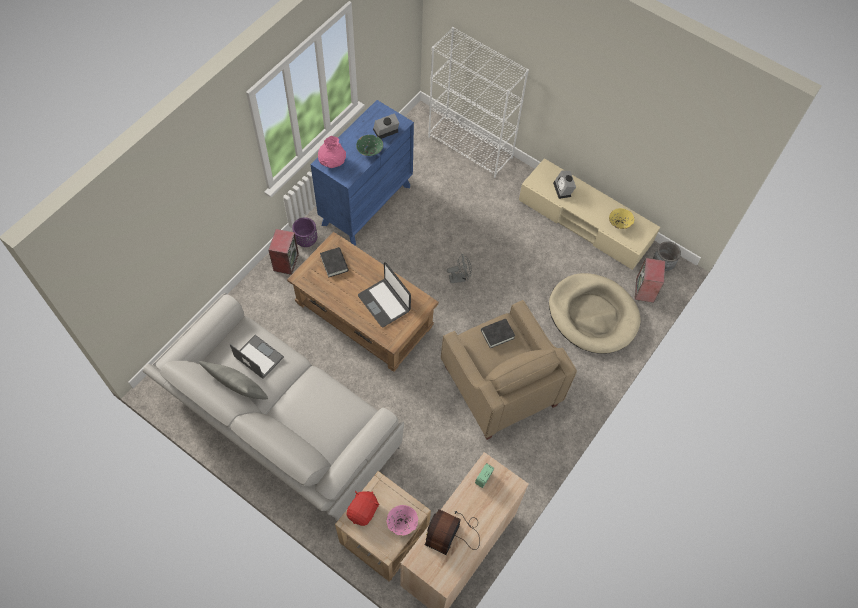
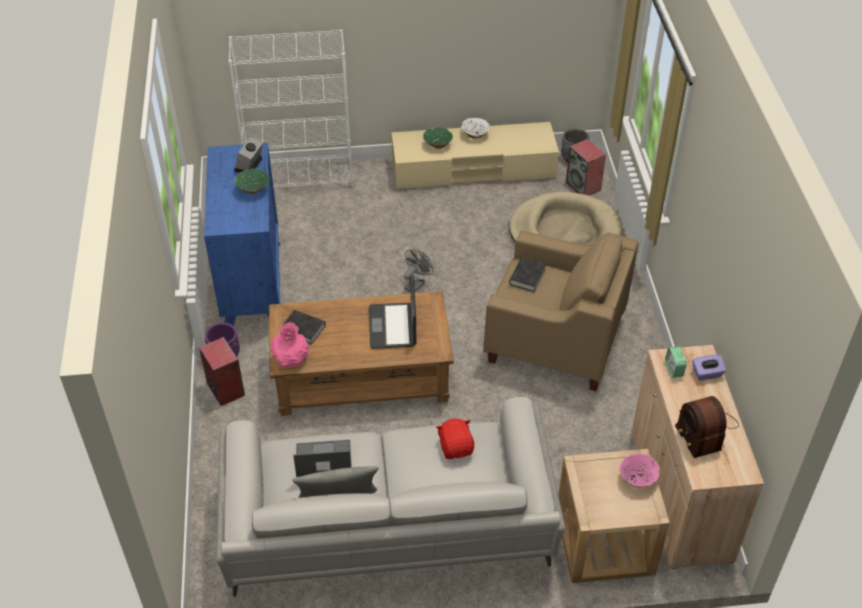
camera: 40 degrees left, 15 degrees down
pink vase [318,136,346,168] -> pink vase moved to [271,322,309,368]
red plush toy [346,491,380,526] -> red plush toy moved to [436,419,474,459]
laptop [358,262,411,327] -> laptop turned 75 degrees clockwise [369,274,417,349]
alarm clock [553,171,576,199] -> green bowl [423,127,453,149]
yellow bowl [609,208,634,229] -> none
none -> white bowl [461,118,490,139]
none -> purple tissue box [692,355,726,380]

